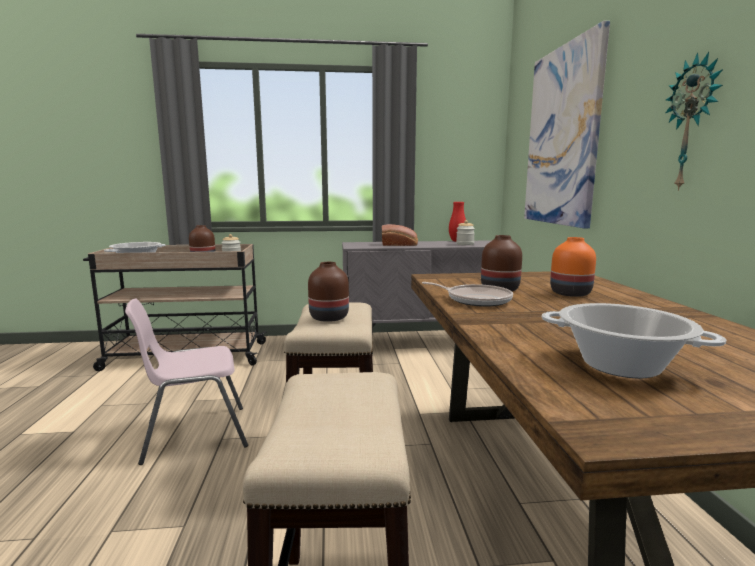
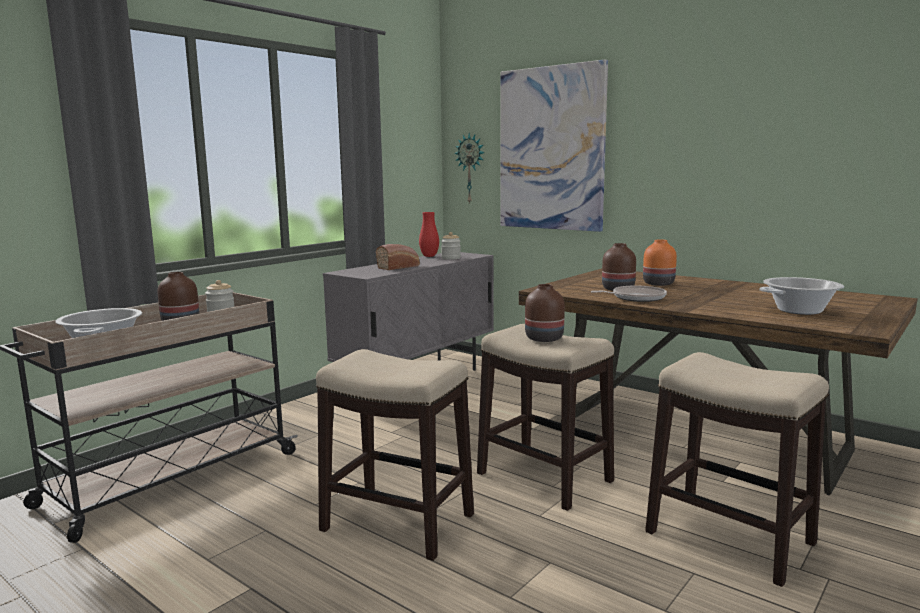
camera: 45 degrees left, 0 degrees up
pink chair [125,299,248,465] -> stool [316,349,474,561]
wall clock [666,52,723,191] -> wall clock moved to [454,133,485,205]

